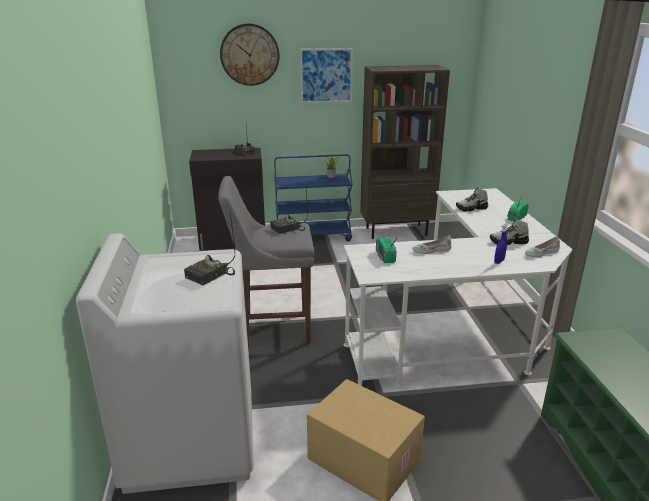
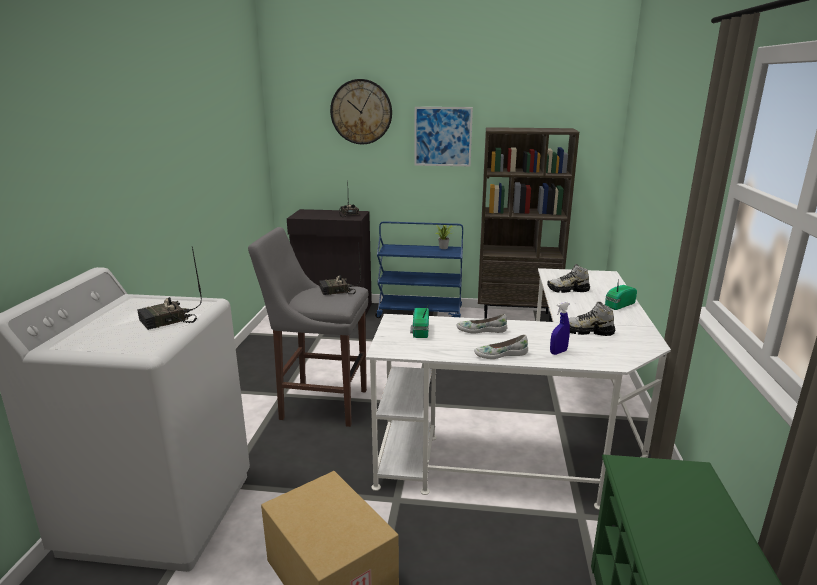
camera: 15 degrees right, 5 degrees down
white shoe [525,237,560,258] -> white shoe moved to [474,335,528,359]

